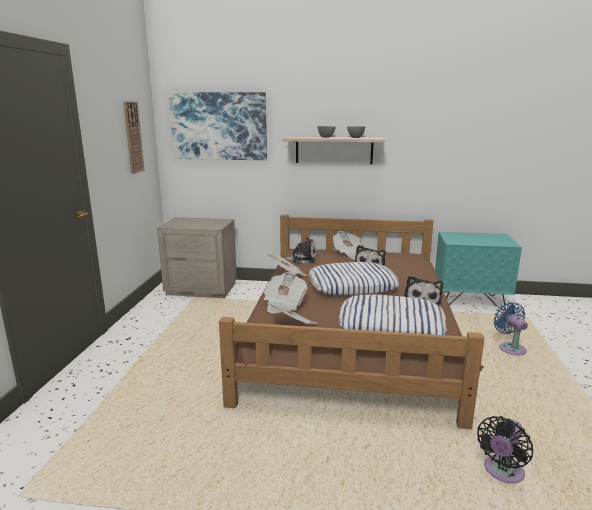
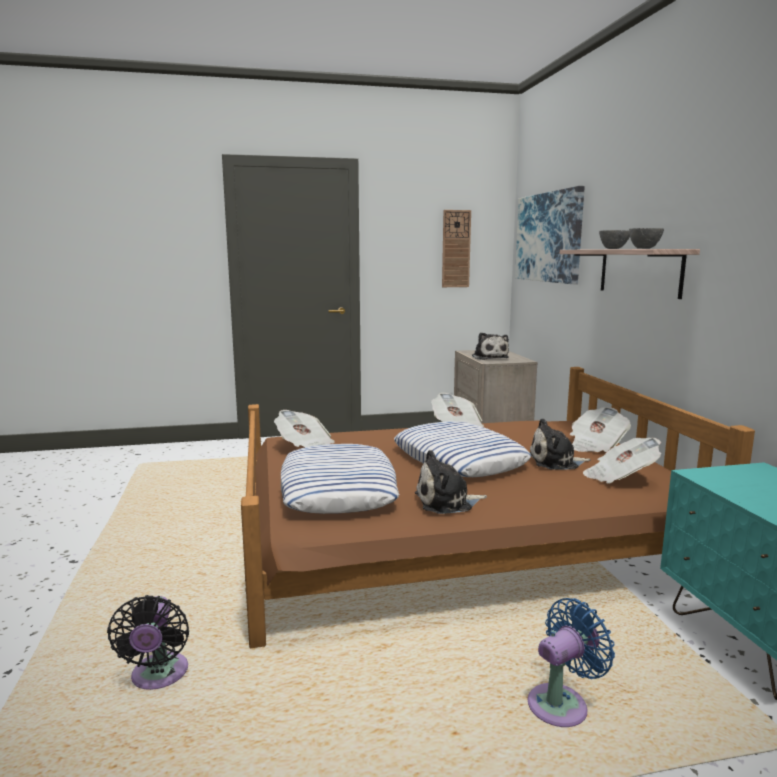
camera: 70 degrees right, 5 degrees down
newspaper [263,272,308,313] -> newspaper moved to [583,438,661,484]
plush toy [284,237,317,264] -> plush toy moved to [472,332,509,360]
black fan [477,416,533,483] -> black fan turned 120 degrees counterclockwise [107,595,189,690]

